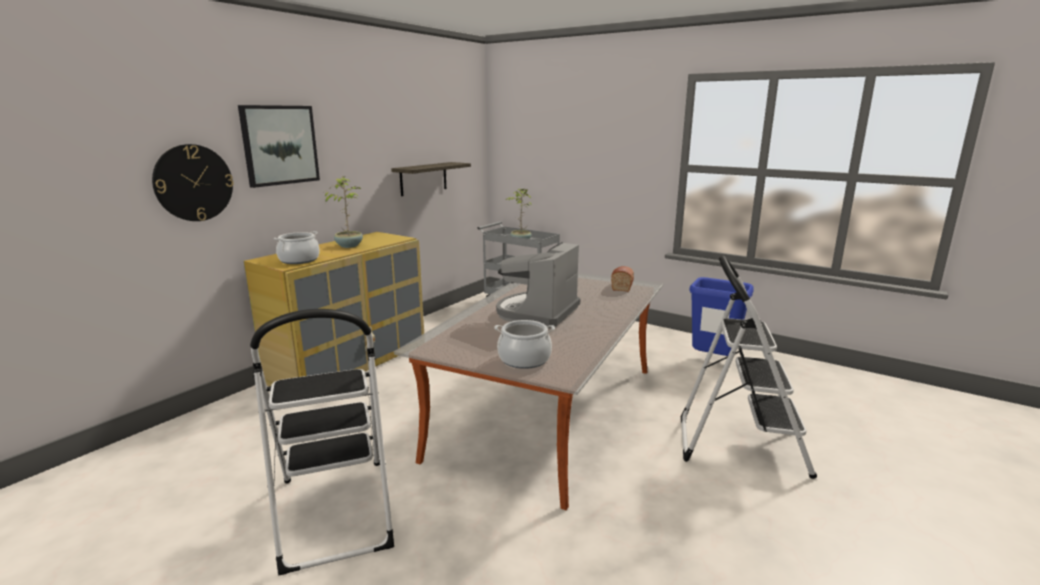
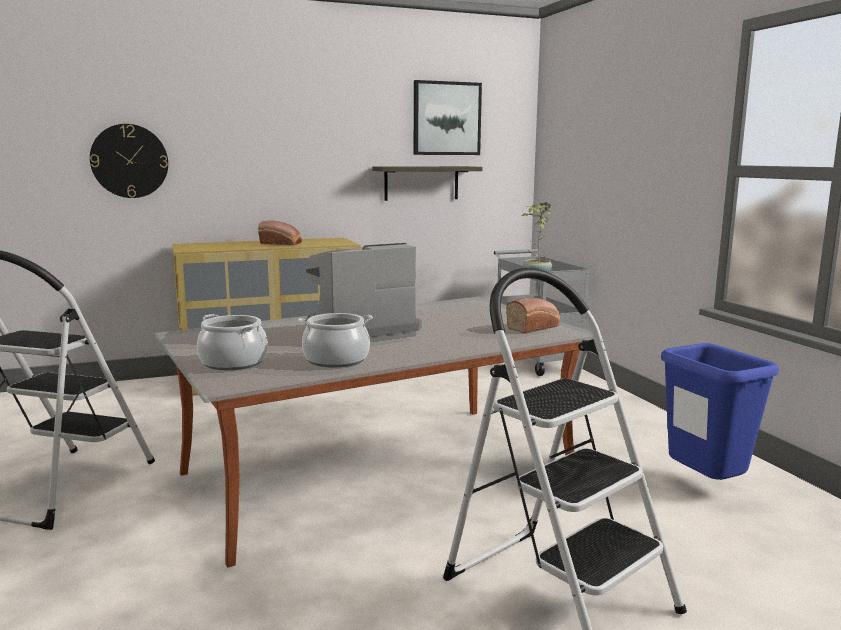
camera: 35 degrees right, 5 degrees down
picture [238,105,320,188] -> picture moved to [414,80,482,155]
cooking pot [274,231,320,264] -> cooking pot moved to [298,313,373,368]
potted plant [322,176,363,248] -> bread [258,220,302,245]

